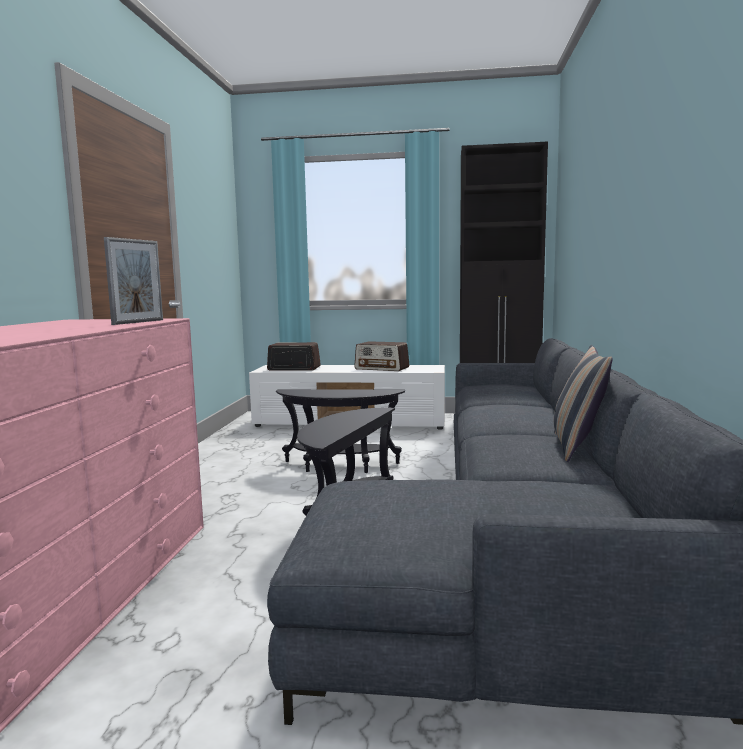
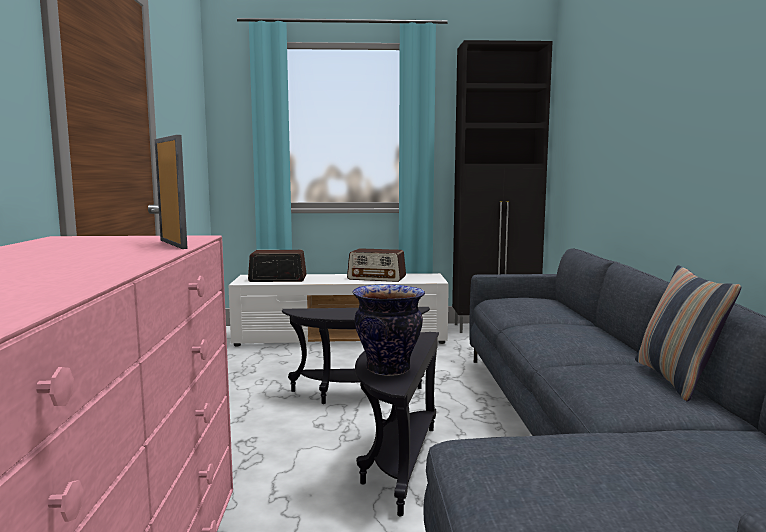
camera: 10 degrees left, 0 degrees up
picture frame [104,237,163,325] -> picture frame turned 45 degrees counterclockwise [155,135,188,249]
none -> vase [352,284,425,376]

